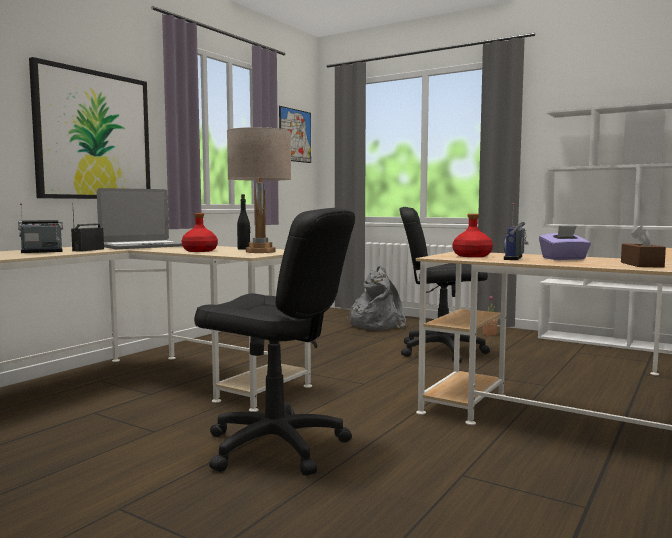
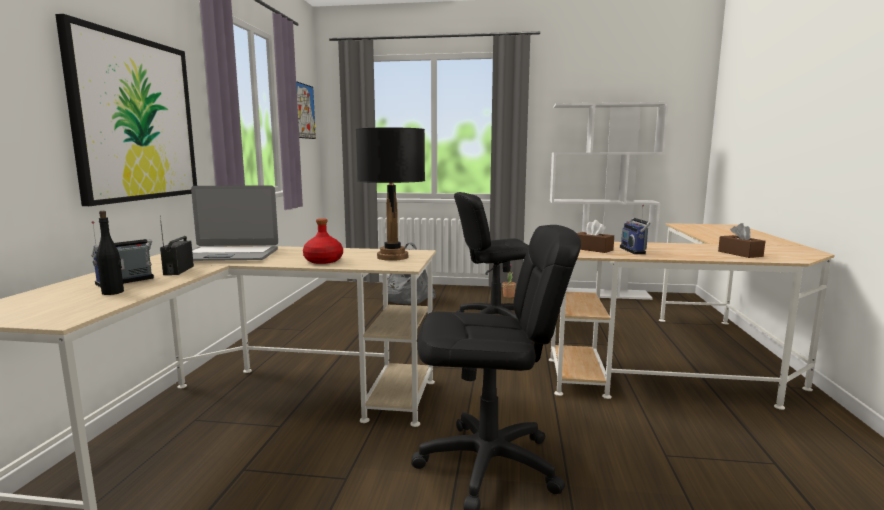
camera: 25 degrees left, 5 degrees up
laptop [97,188,182,249] -> laptop turned 60 degrees clockwise [191,186,278,261]
beige table lamp [227,127,291,253] -> black table lamp [356,127,425,261]
black bottle [237,194,251,250] -> black bottle moved to [97,211,124,295]
red bottle [453,214,493,257] -> brown tissue box [577,220,614,253]
purple tissue box [539,226,591,260] -> none

